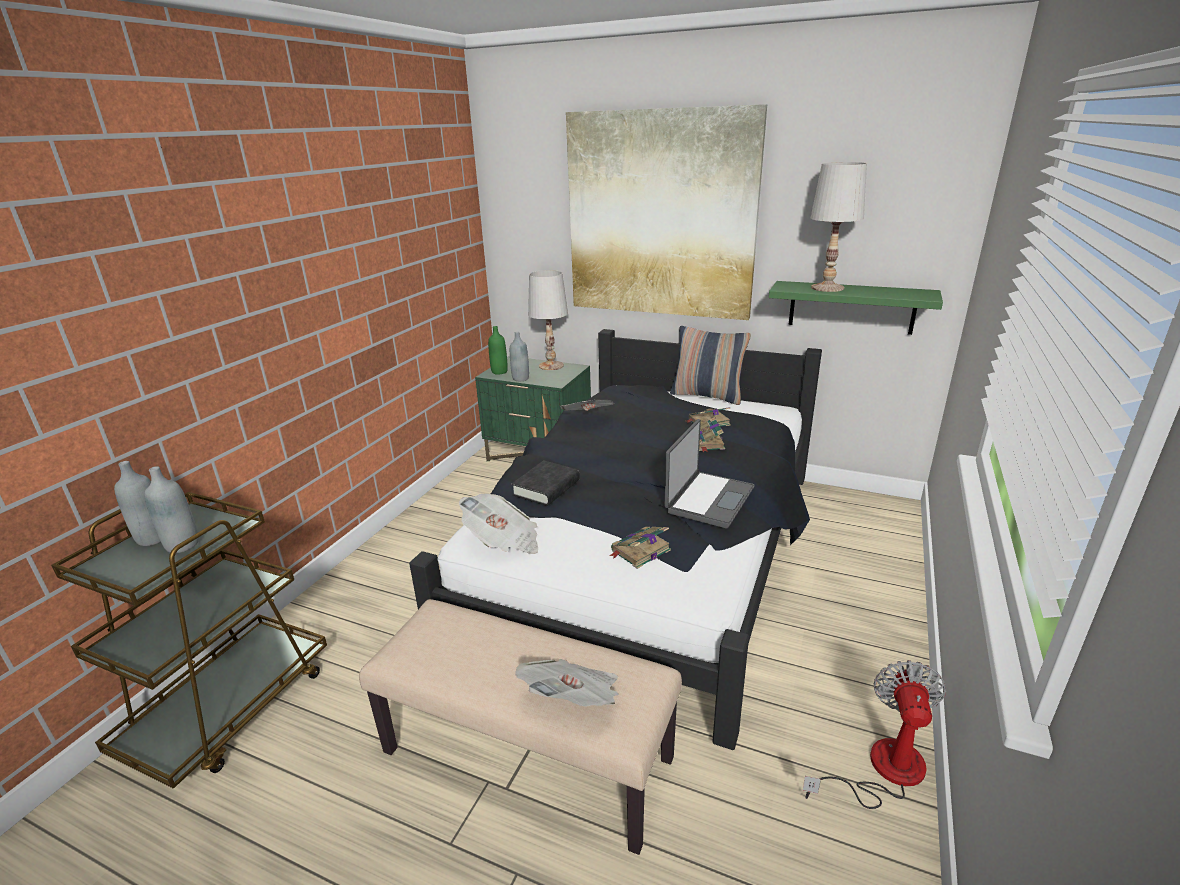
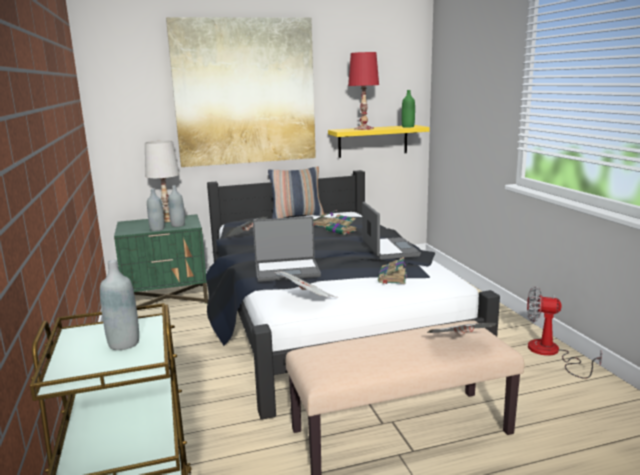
camera: 40 degrees left, 10 degrees down
grey bottle [114,461,161,546] -> grey bottle moved to [168,185,185,227]
green bottle [488,326,508,375] -> green bottle moved to [402,90,415,128]
black book [511,460,580,506] -> laptop [253,216,321,282]
green shelf [769,281,943,335] -> yellow shelf [328,125,430,158]
fan [803,660,946,809] -> fan turned 45 degrees counterclockwise [527,286,602,379]
white table lamp [811,162,867,292] -> red table lamp [348,52,379,130]

